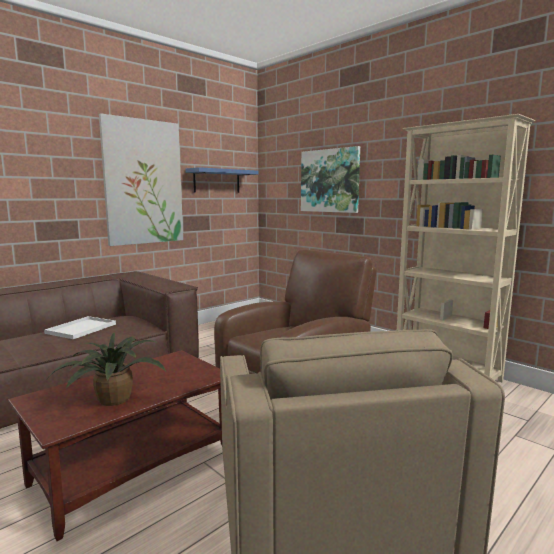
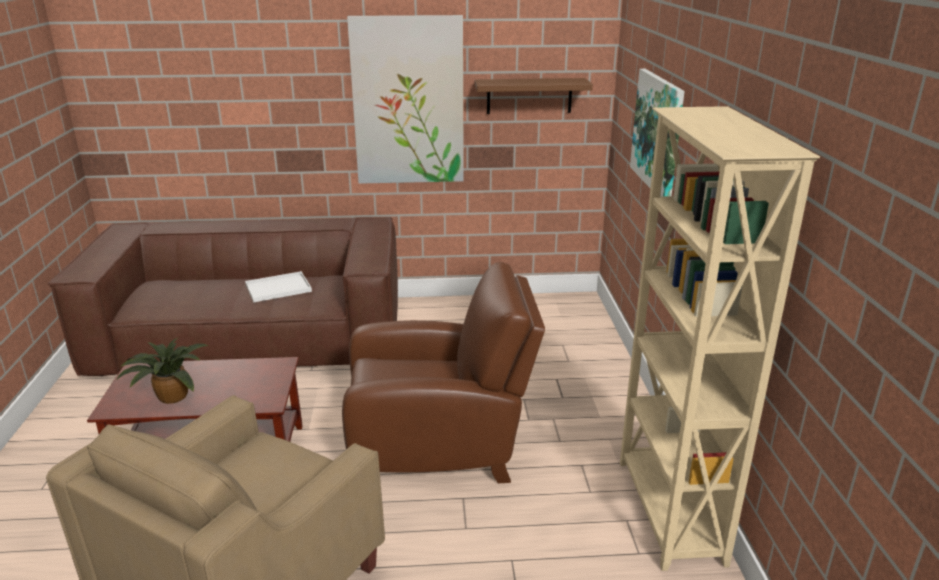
camera: 40 degrees right, 15 degrees up
blue shelf [186,167,259,193] -> brown shelf [474,78,593,114]

